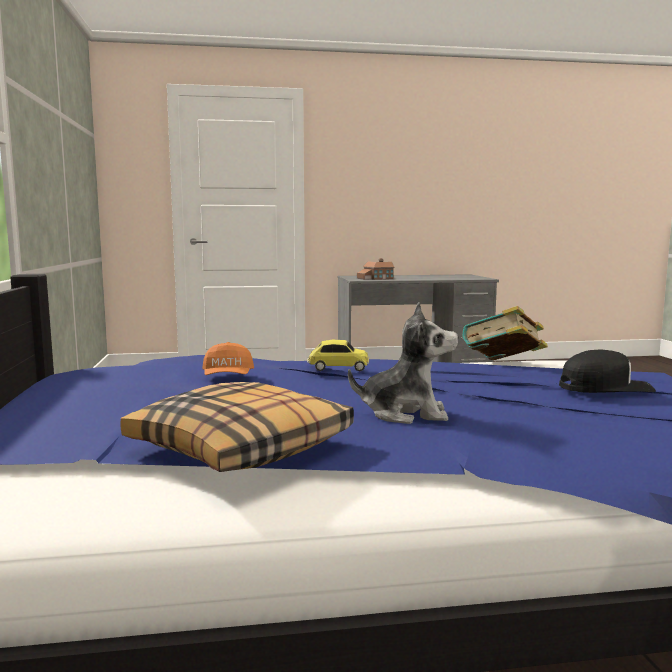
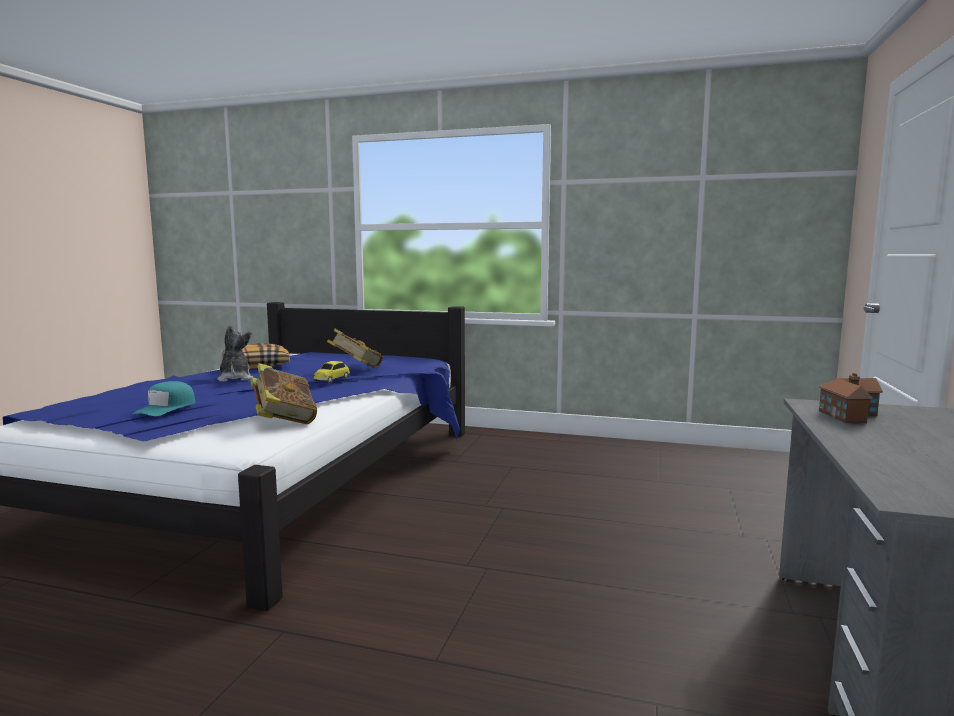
camera: 115 degrees right, 0 degrees up
orange cap [202,342,254,375] -> book [327,329,383,368]
plush toy [348,302,458,424] -> plush toy turned 135 degrees clockwise [217,325,253,382]
black cap [559,349,656,393] -> turquoise cap [132,381,195,416]

